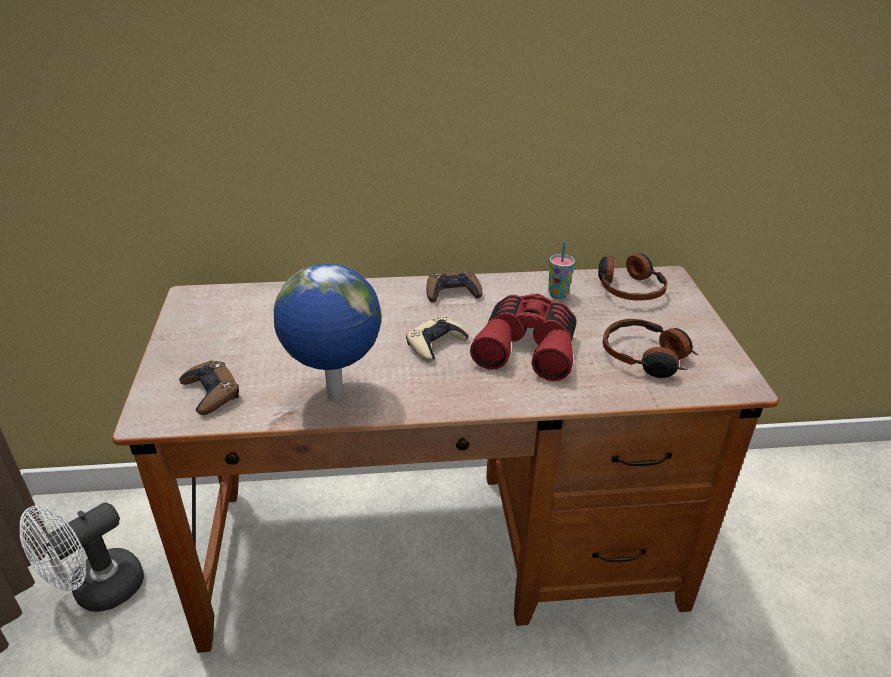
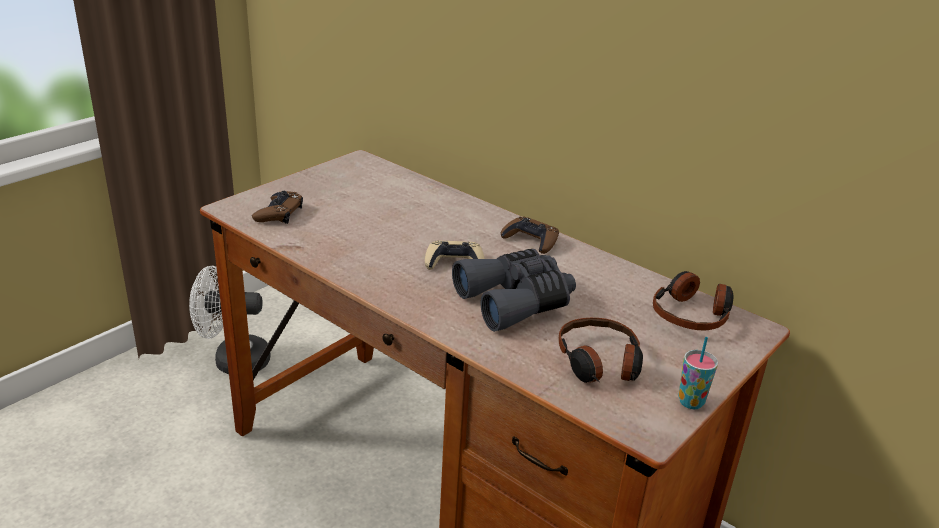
camera: 45 degrees right, 5 degrees down
globe [274,263,382,401] -> none
red binoculars [470,294,577,381] -> grey binoculars [452,249,576,332]
cup [548,242,575,299] -> cup moved to [678,337,718,409]

